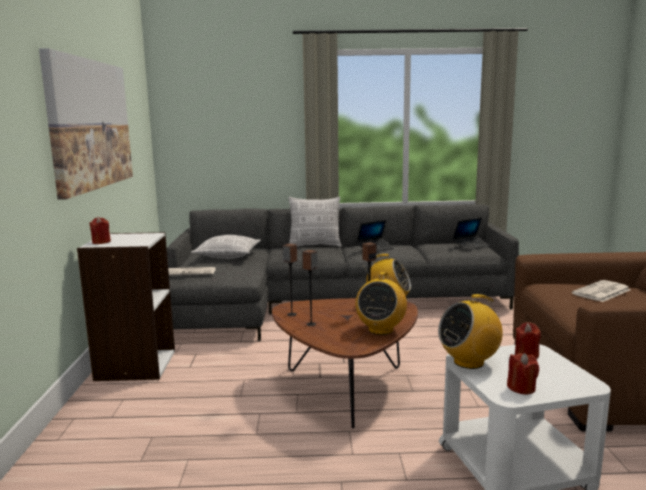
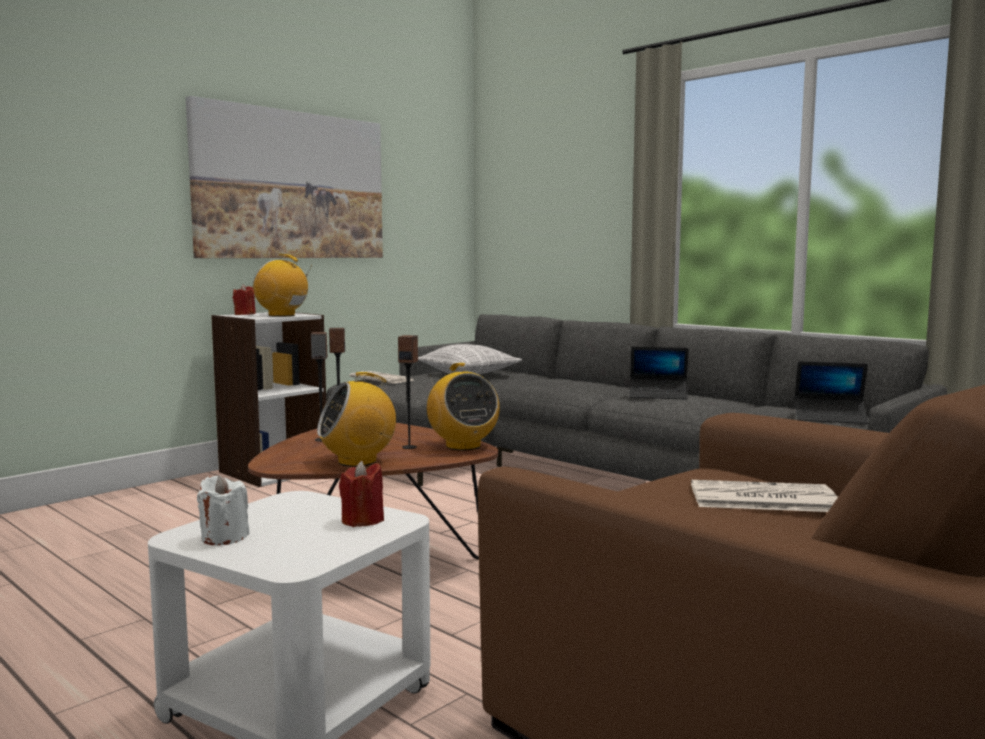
camera: 45 degrees right, 5 degrees down
pillow [288,197,342,247] -> none
radio [438,294,503,369] -> radio moved to [253,254,313,317]
red candle [507,353,539,394] -> white candle [197,475,249,545]

